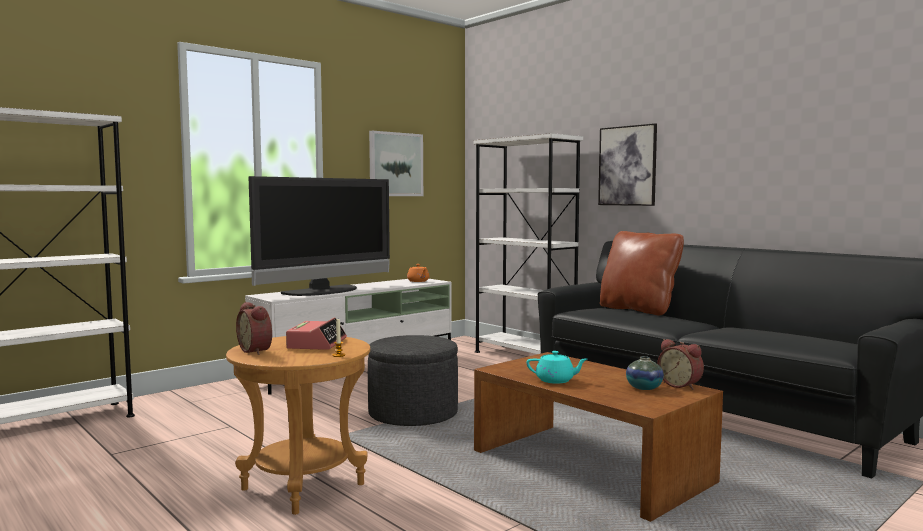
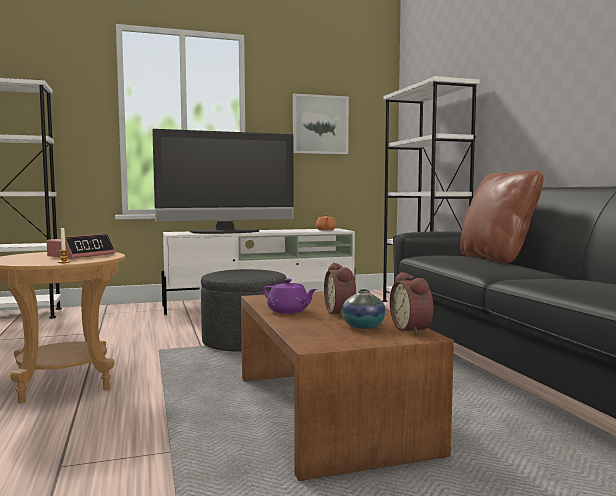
camera: 25 degrees right, 0 degrees up
alarm clock [236,302,272,355] -> alarm clock moved to [324,263,356,317]
turquoise teapot [526,351,587,384] -> purple teapot [263,279,317,314]
picture [598,123,657,206] -> none

